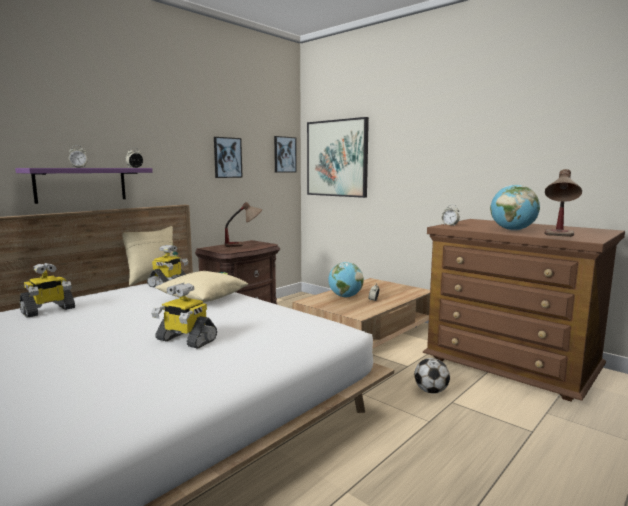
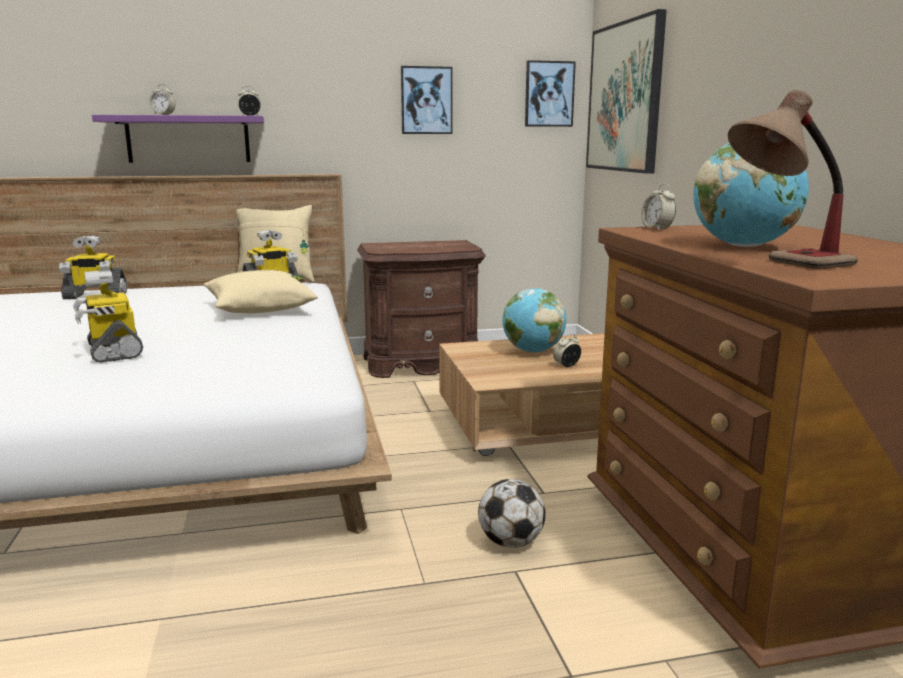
camera: 35 degrees right, 5 degrees up
table lamp [224,202,262,247] -> none

